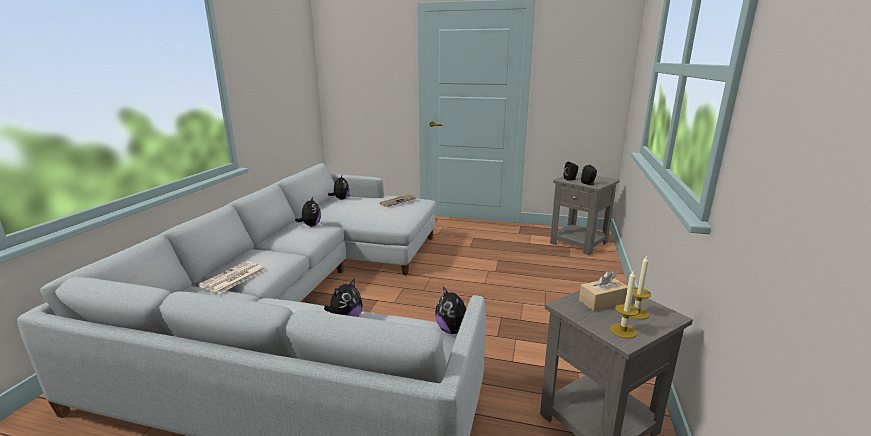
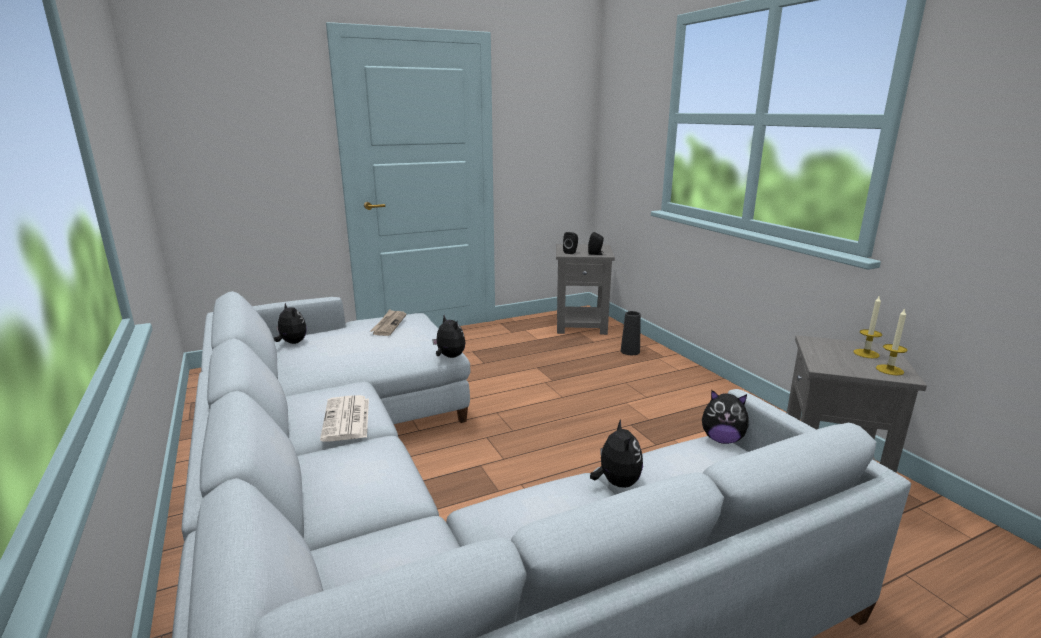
camera: 40 degrees left, 0 degrees up
newspaper [198,261,266,294] -> newspaper moved to [320,395,369,442]
plush toy [295,197,321,226] -> plush toy moved to [432,315,466,358]
beige tissue box [579,270,628,311] -> none
none -> black vase [621,311,641,355]

